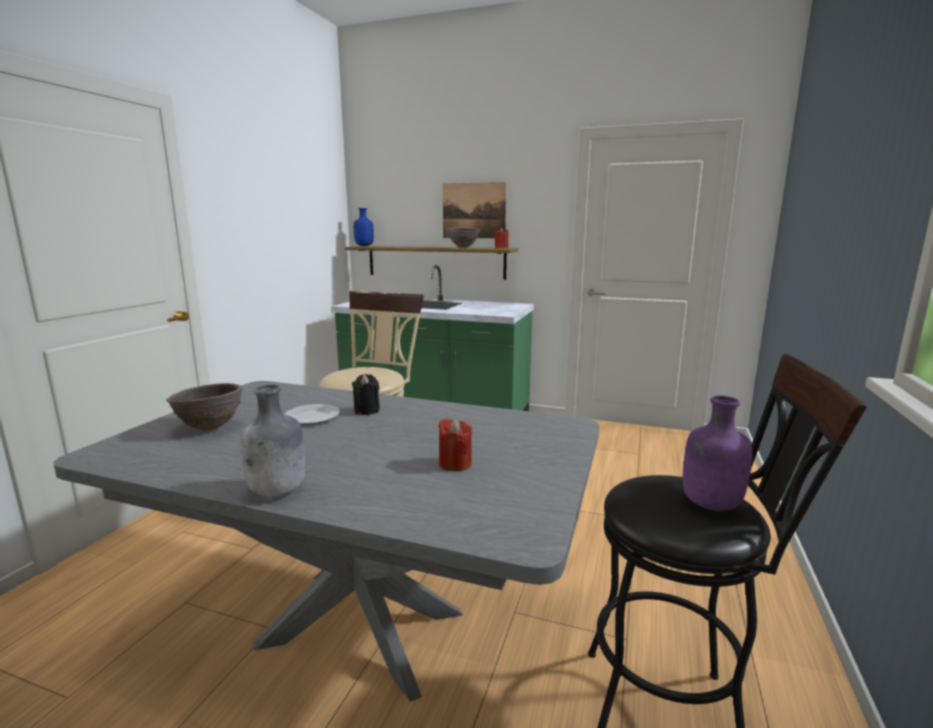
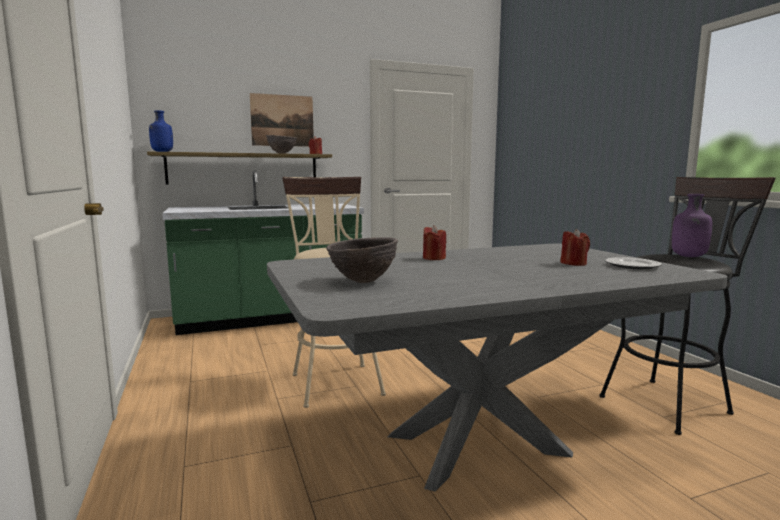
camera: 40 degrees left, 5 degrees down
grey bottle [240,384,305,497] -> none
plate [285,404,340,425] -> plate moved to [605,257,662,269]
black candle [352,374,380,415] -> red candle [423,225,446,260]

